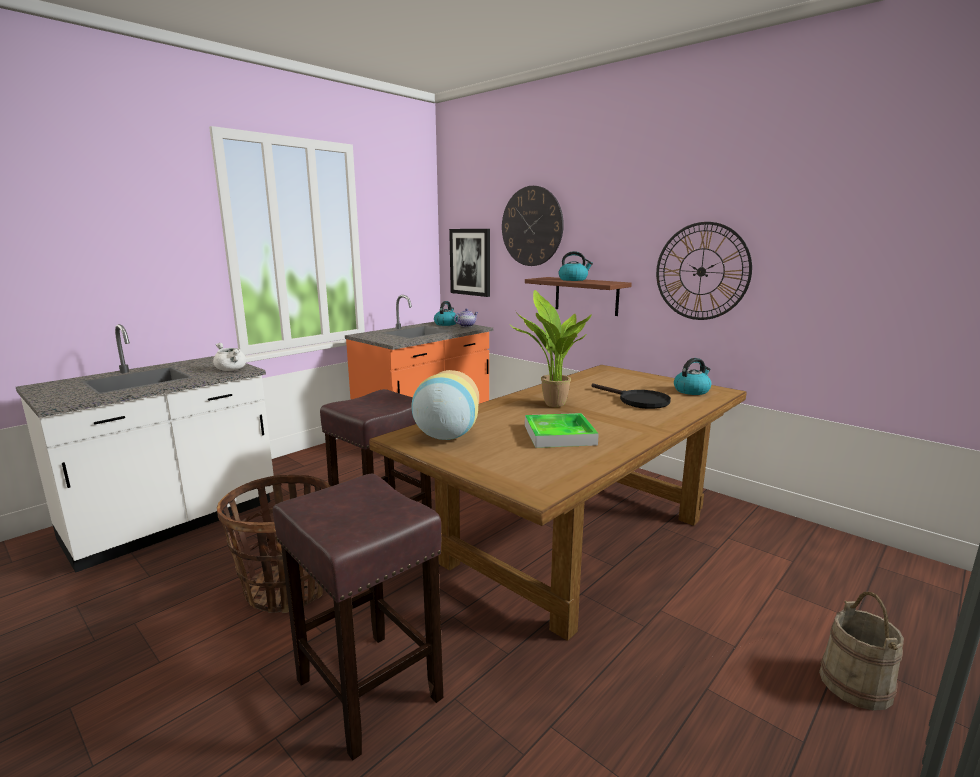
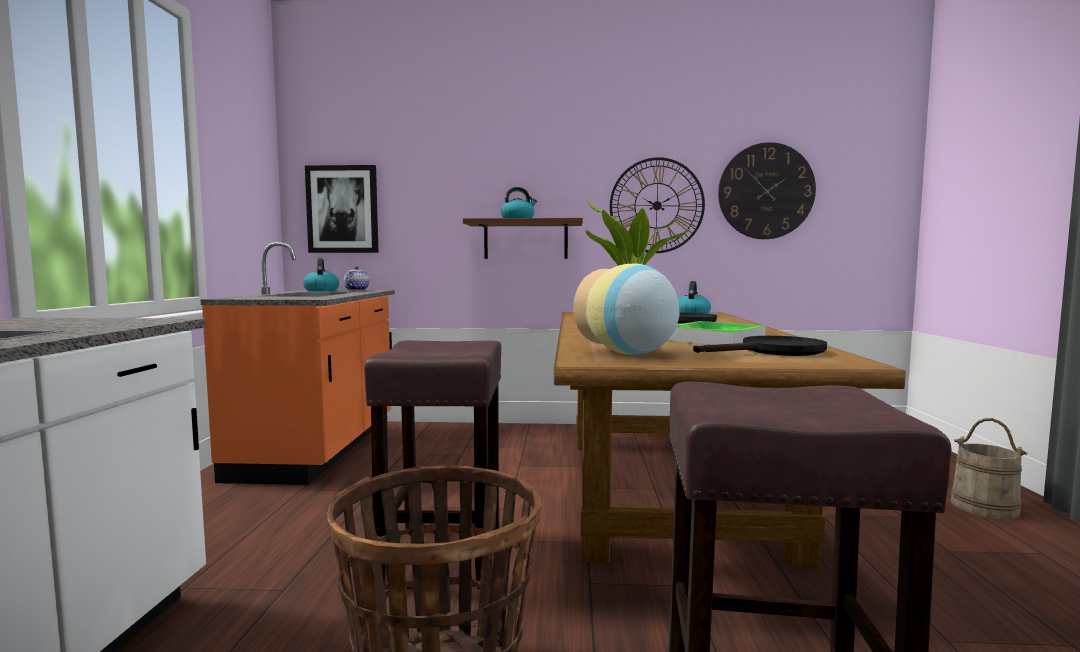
camera: 40 degrees left, 10 degrees down
white cooking pot [213,343,246,371] -> none
wall clock [502,186,564,266] -> wall clock moved to [718,142,816,239]
none -> black frying pan [693,336,827,356]

